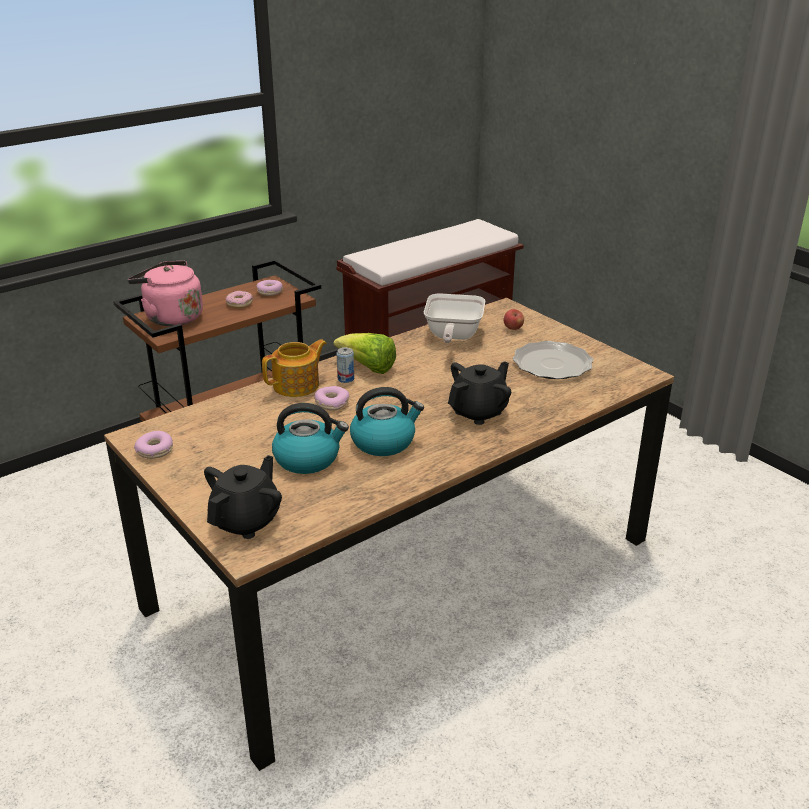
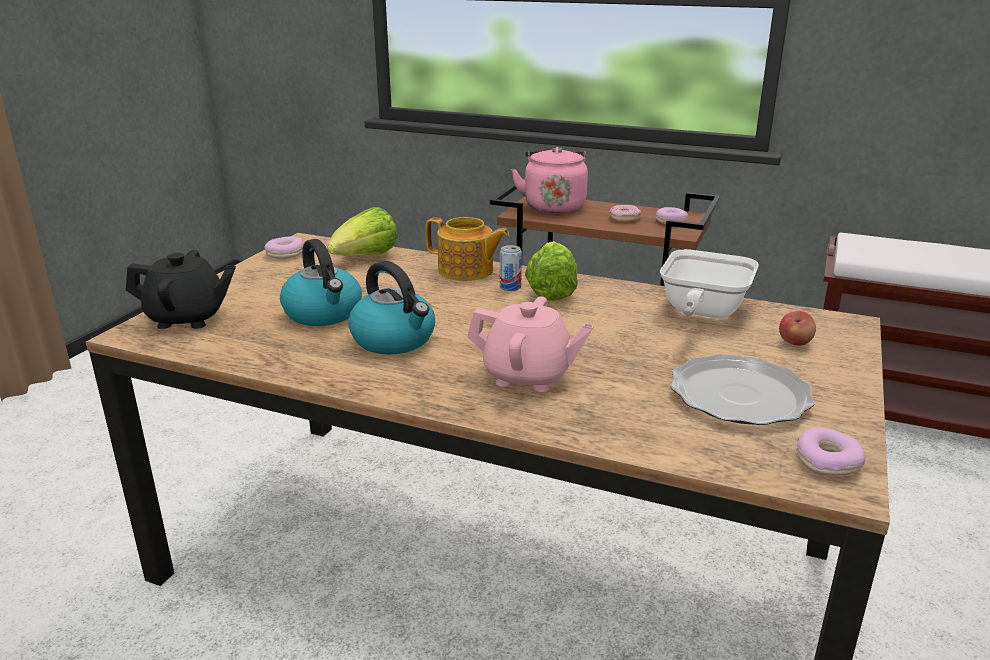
camera: 60 degrees right, 5 degrees down
donut [314,386,349,411] -> donut moved to [796,428,865,476]
frying pan [424,294,485,343] -> frying pan turned 45 degrees counterclockwise [660,249,759,319]
black teapot [448,361,511,425] -> pink teapot [467,296,594,392]
none -> lettuce [327,207,398,256]

